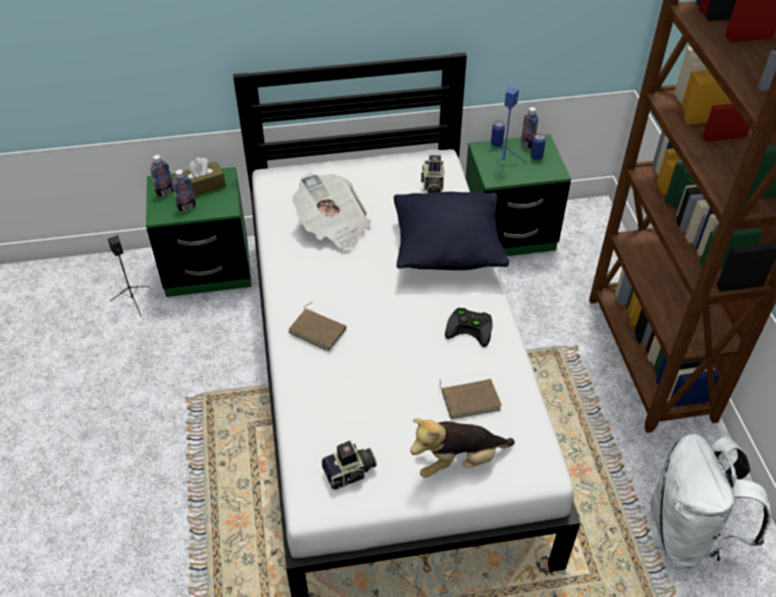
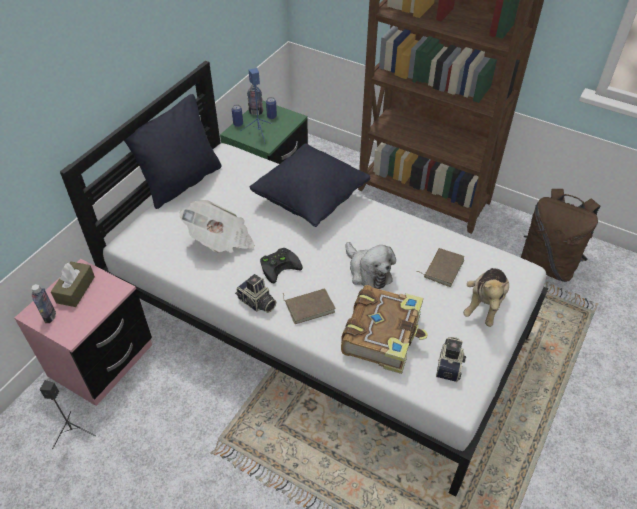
camera: 50 degrees left, 0 degrees up
green nightstand [146,167,252,297] -> pink nightstand [14,259,152,406]
bottle [172,169,196,211] -> none
camera [421,155,445,193] -> camera moved to [235,274,276,313]
black game controller [445,308,493,347] -> black game controller moved to [260,248,303,283]
white backpack [648,434,771,568] -> brown backpack [521,189,600,282]
none -> black pillow [124,94,222,209]
none -> book [341,285,428,374]
none -> plush toy [346,242,396,289]

